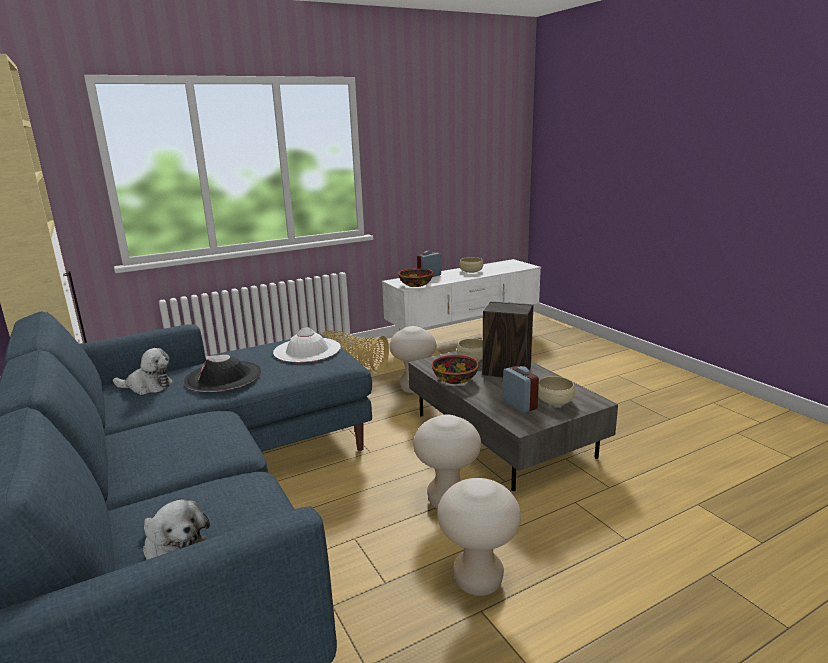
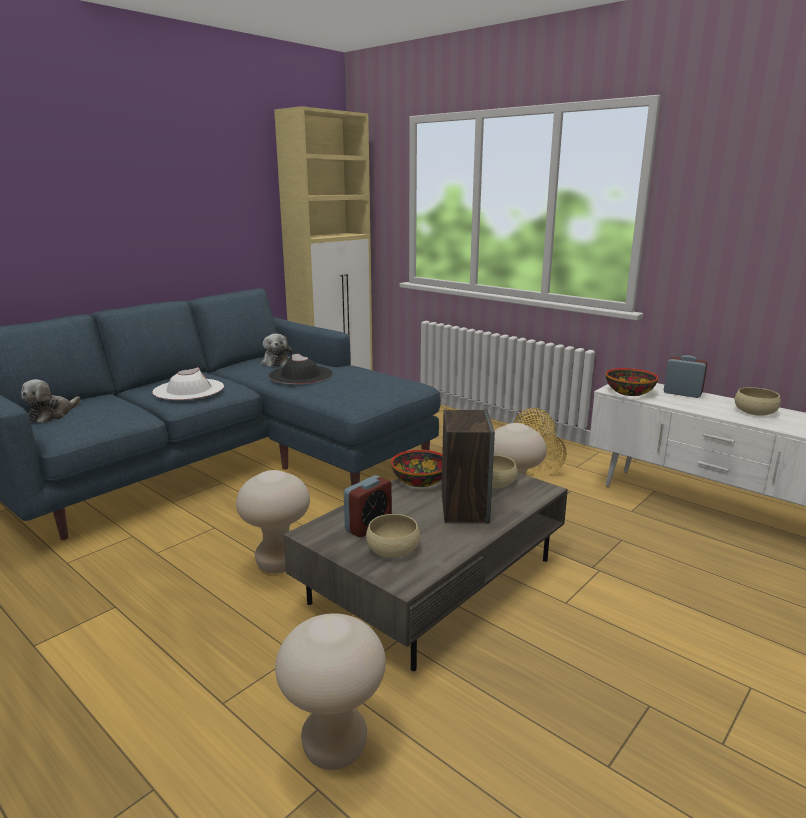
camera: 70 degrees right, 0 degrees up
white hat [273,327,341,363] -> white hat moved to [152,367,224,400]
beige stool [437,478,521,596] -> beige stool moved to [275,613,386,770]

